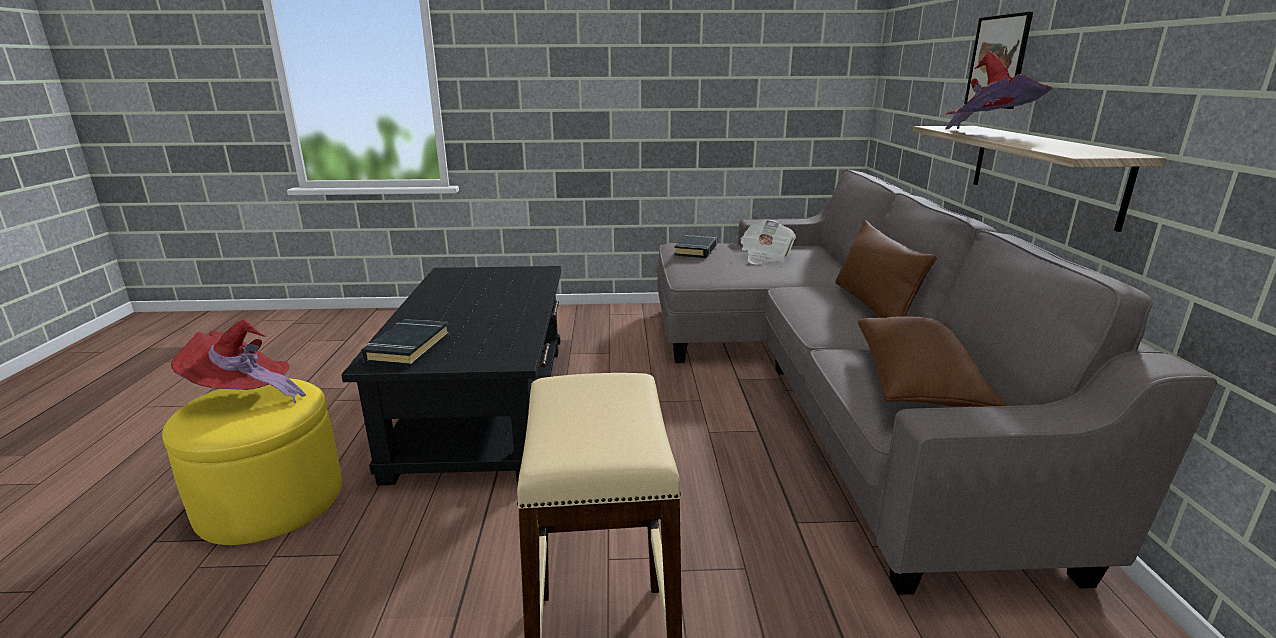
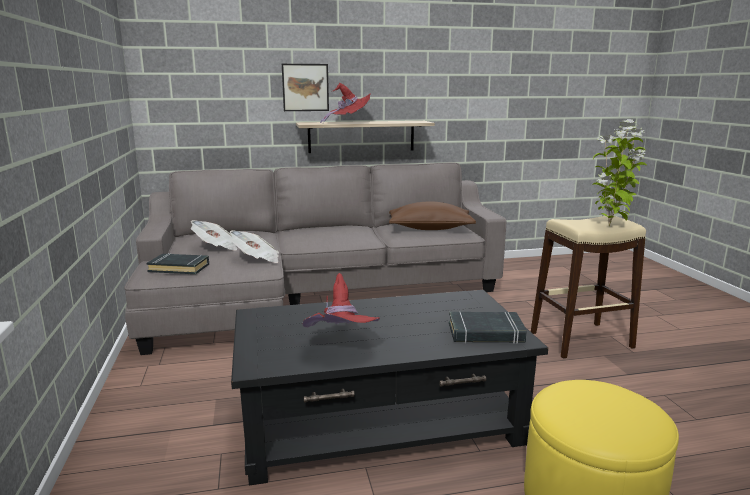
camera: 100 degrees left, 5 degrees down
red hat [171,319,306,403] -> red hat moved to [302,273,380,328]
brown pillow [835,220,937,318] -> none
none -> newspaper [230,230,279,263]
none -> potted plant [592,119,647,226]

